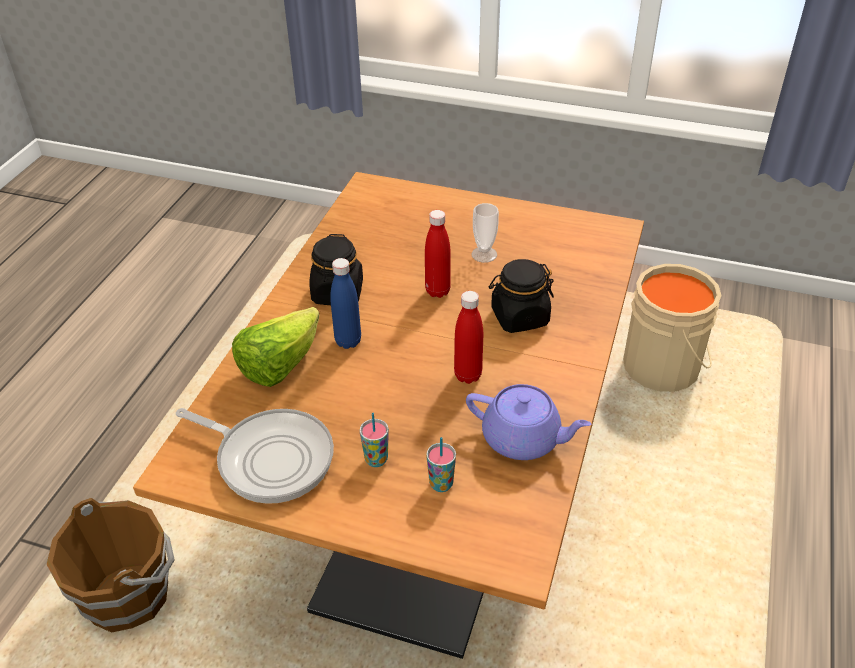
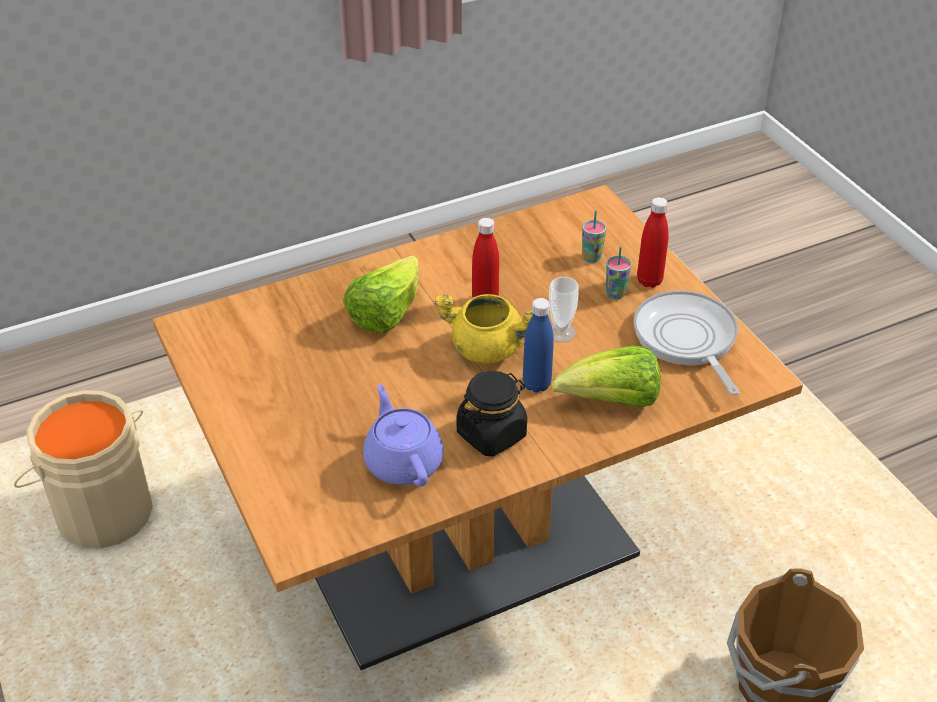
camera: 135 degrees left, 0 degrees up
red bottle [425,210,451,298] -> red bottle moved to [637,197,668,288]
purple teapot [466,384,592,460] -> purple teapot moved to [363,384,444,487]
cup [471,203,499,263] -> cup moved to [549,277,579,342]
black jar [489,259,554,333] -> lettuce [343,255,419,333]
none -> yellow cooking pot [435,294,533,363]

